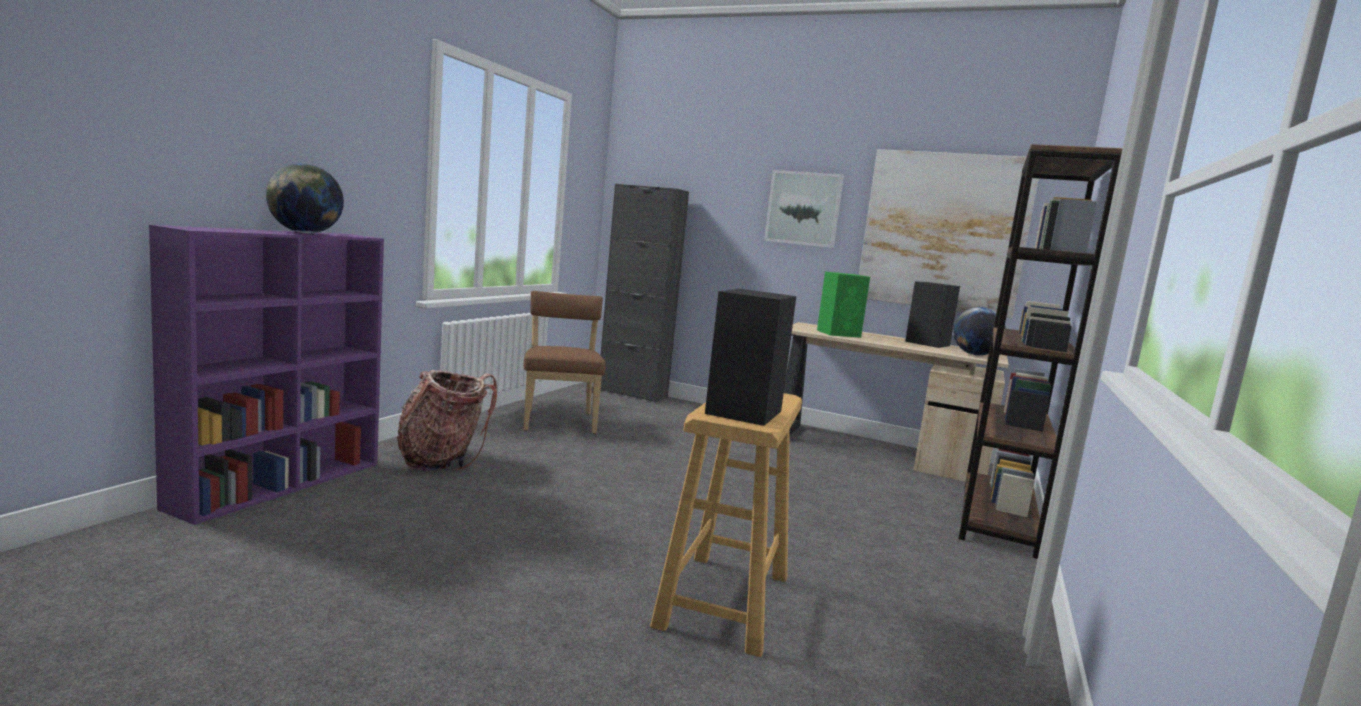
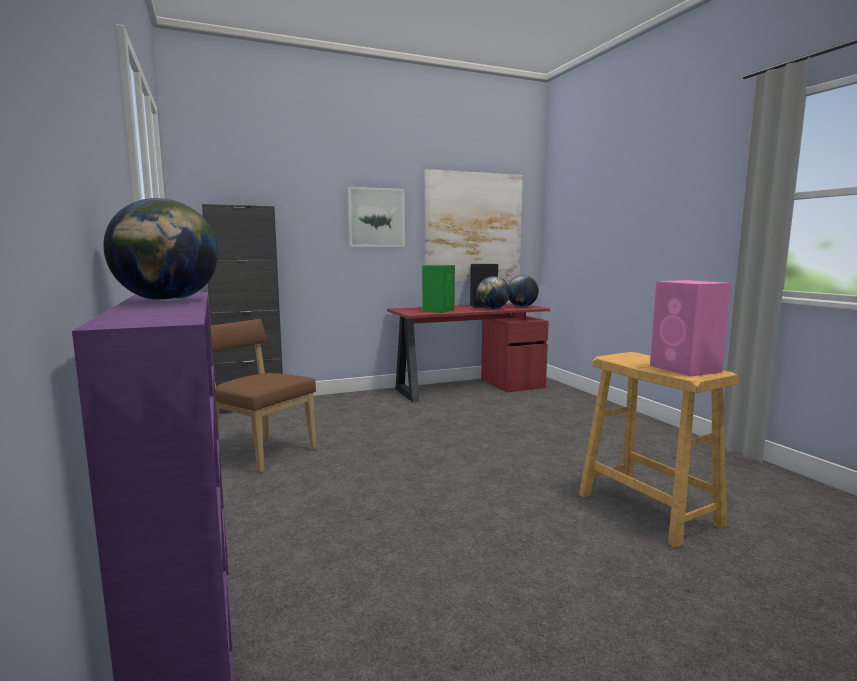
camera: 45 degrees left, 0 degrees up
backpack [397,370,497,471] -> none
black speaker [705,289,796,426] -> pink speaker [650,280,731,377]
beige desk [784,322,1009,482] -> red desk [387,303,550,402]
brown bookcase [959,144,1123,559] -> none
none -> globe [476,276,510,310]

